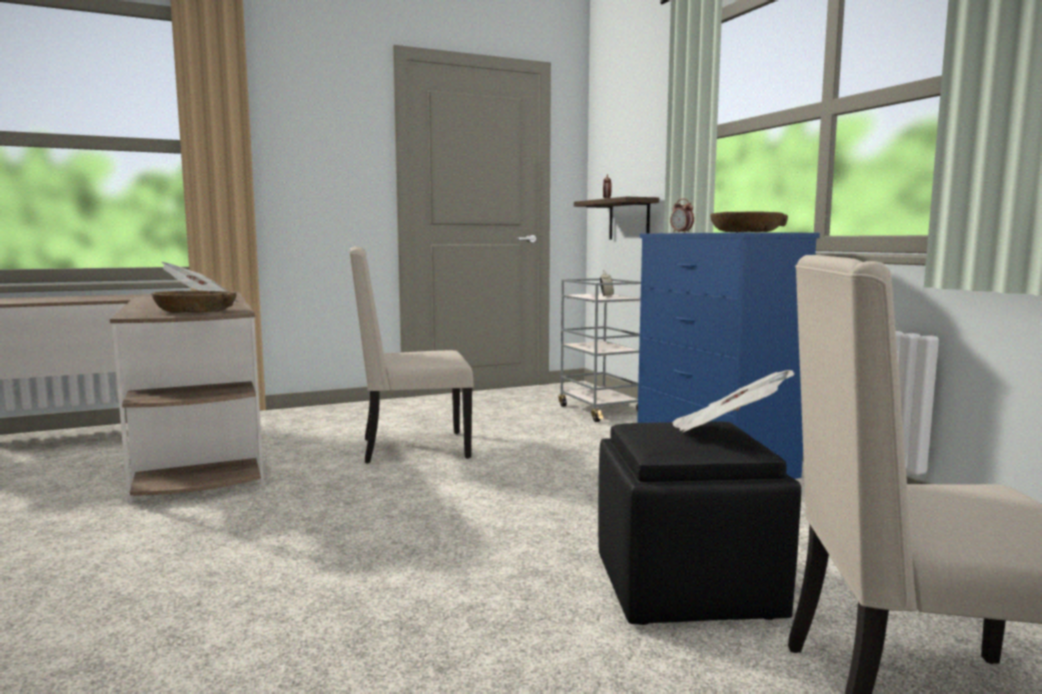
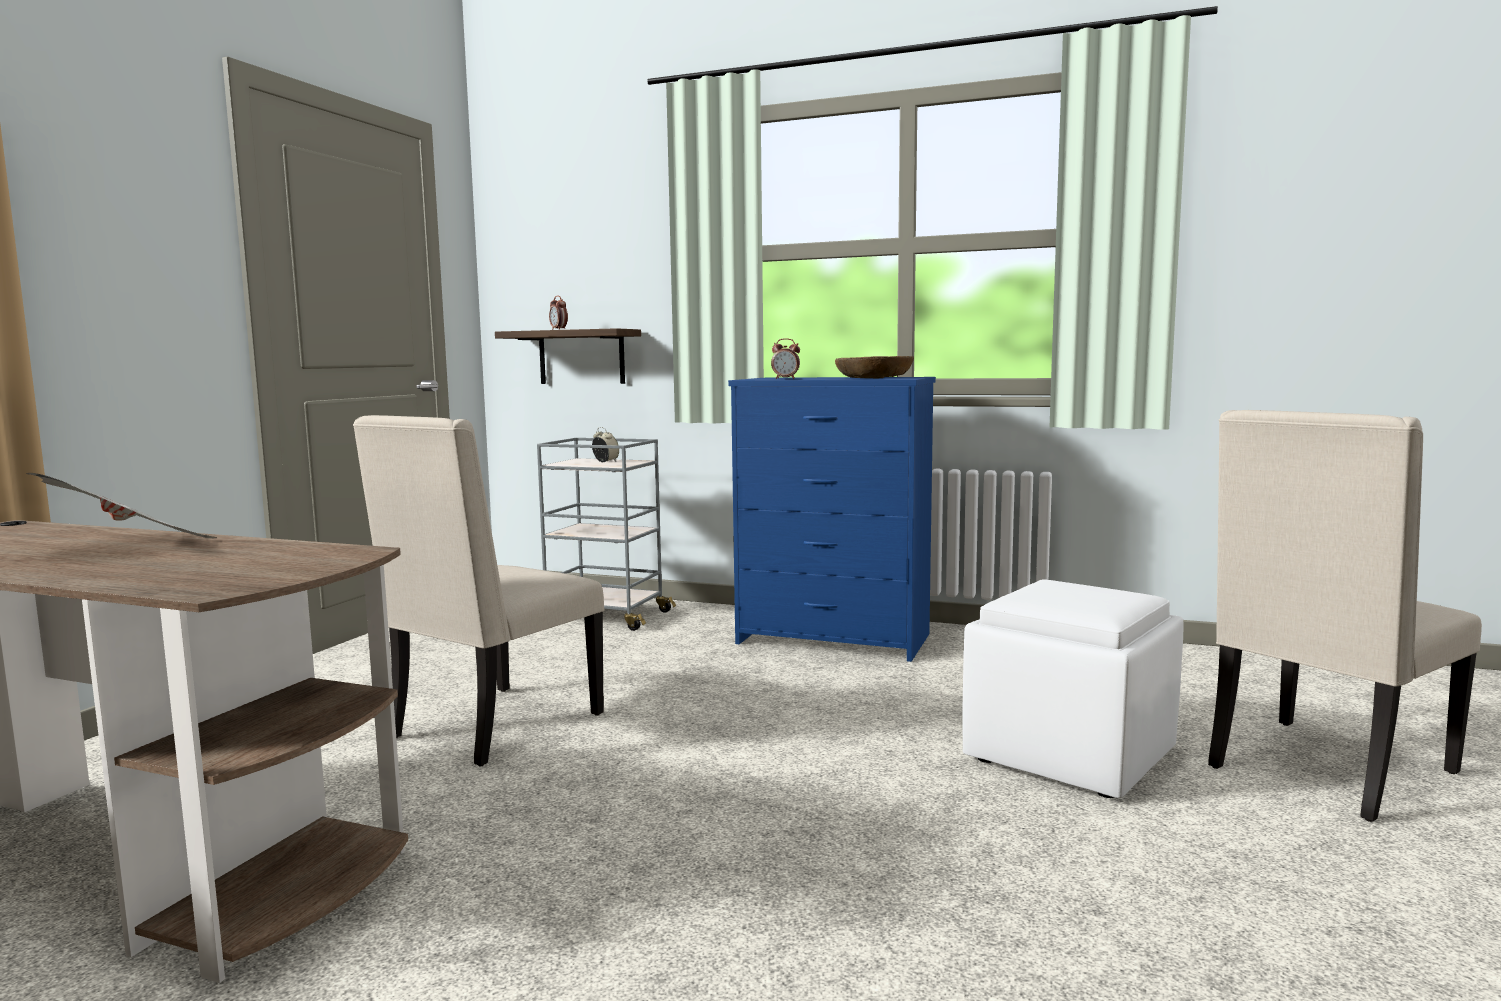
camera: 45 degrees left, 0 degrees up
brown bowl [151,291,236,313] -> none
black ottoman [598,422,801,625] -> white ottoman [963,579,1184,798]
newspaper [672,370,794,432] -> none

